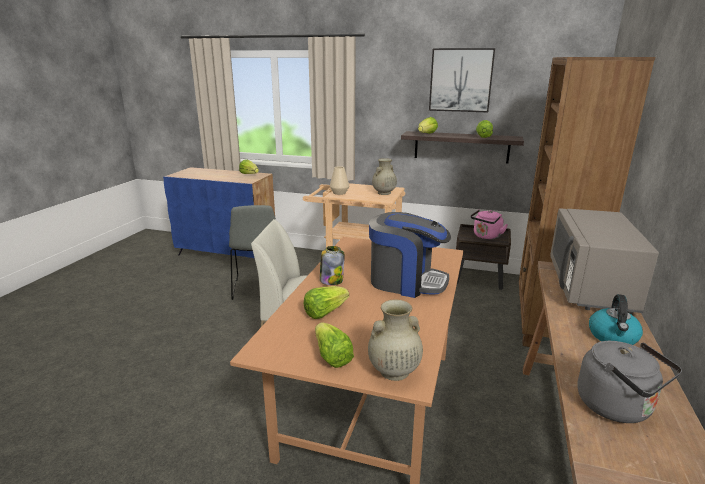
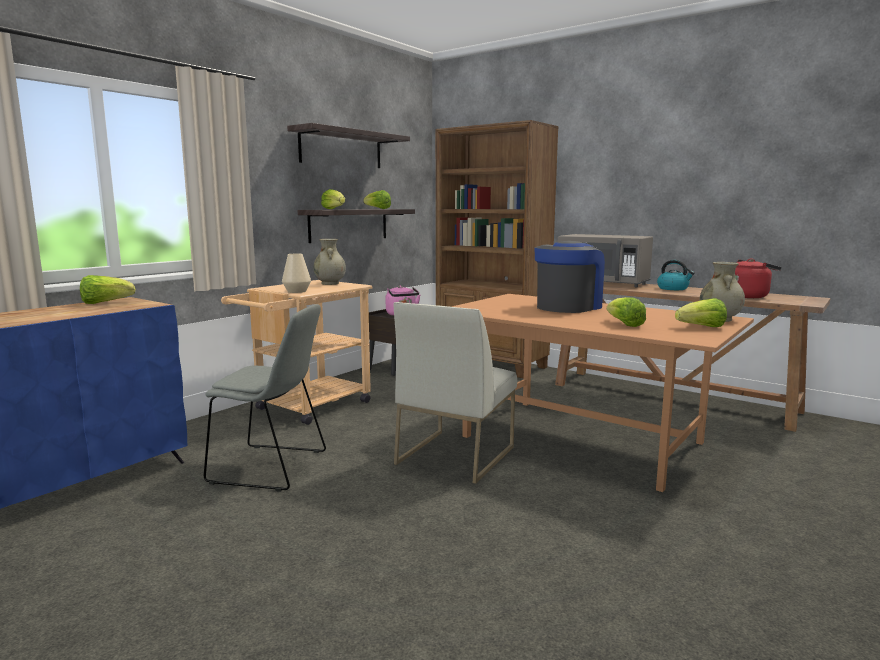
camera: 70 degrees left, 10 degrees down
jar [320,246,345,285] -> none
picture [429,48,495,113] -> shelf [287,123,410,168]
grey kettle [578,341,682,423] -> red kettle [735,259,782,298]

